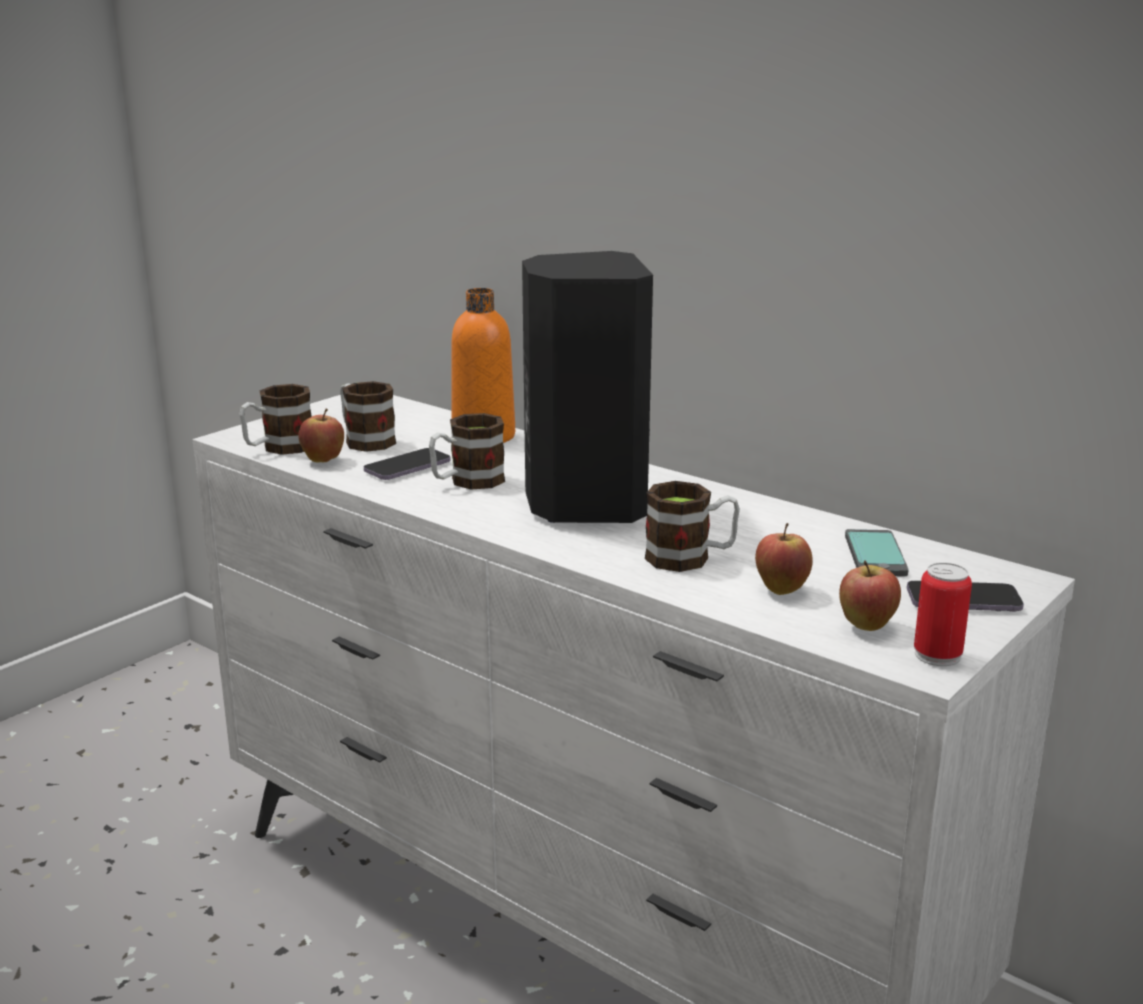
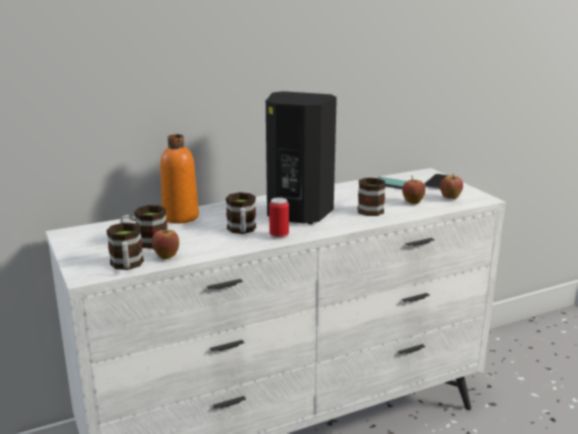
camera: 65 degrees left, 0 degrees up
phone [364,448,451,480] -> none
can [914,562,972,666] -> can moved to [269,197,289,239]

